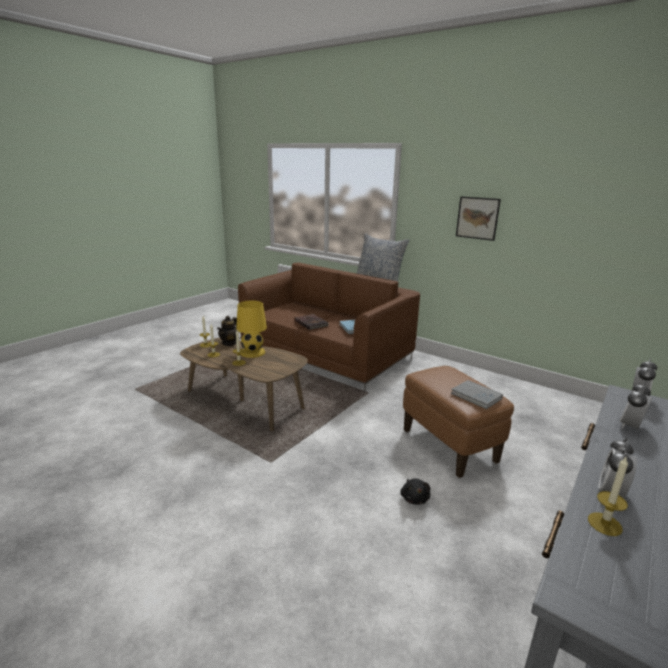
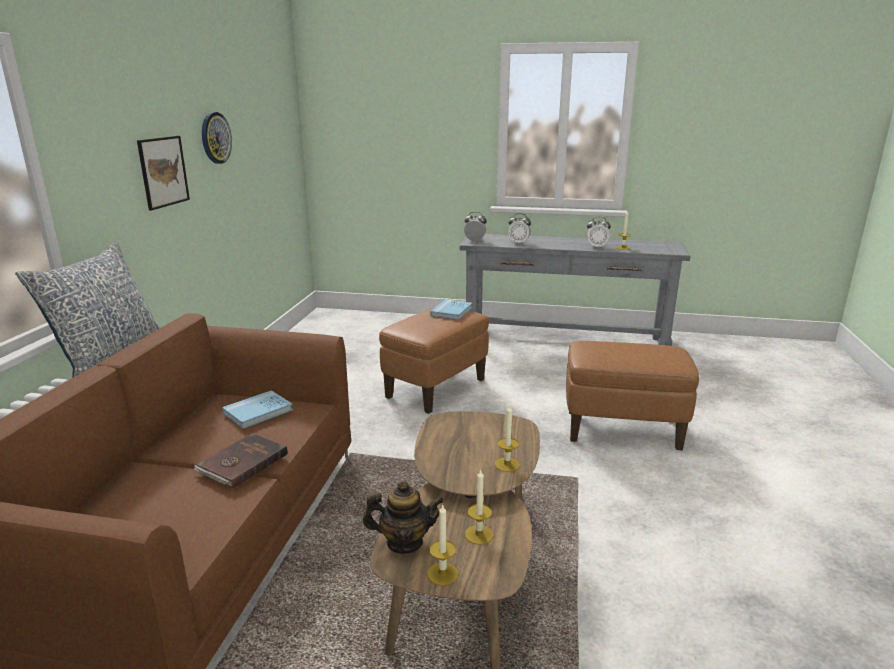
camera: 115 degrees left, 0 degrees up
yellow table lamp [236,300,267,358] -> none
black plush toy [400,478,430,505] -> none
grey book [451,380,503,409] -> blue book [430,299,472,320]
none -> wall clock [202,112,232,164]
none -> brown ottoman [566,341,699,450]

